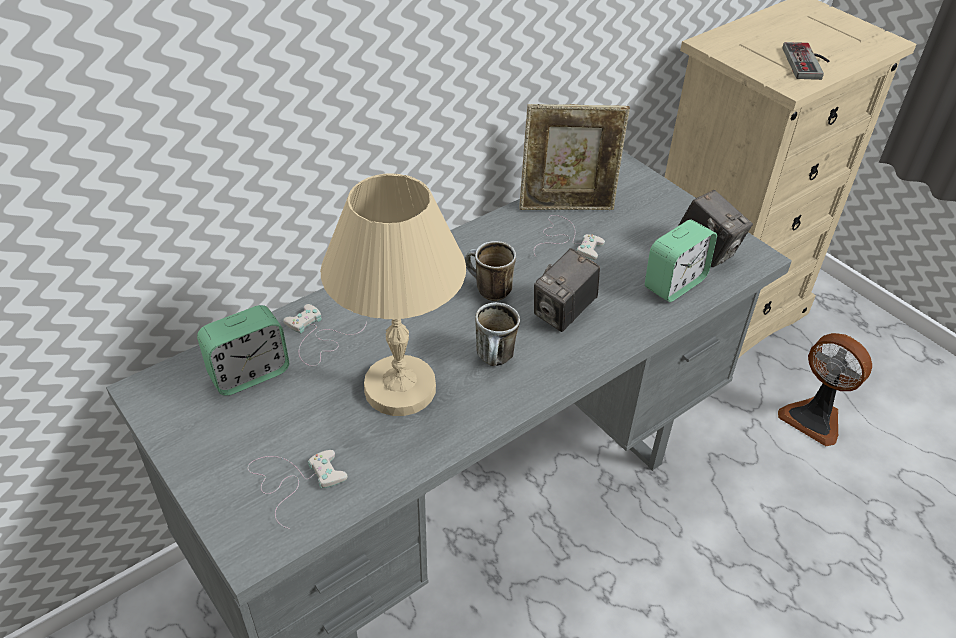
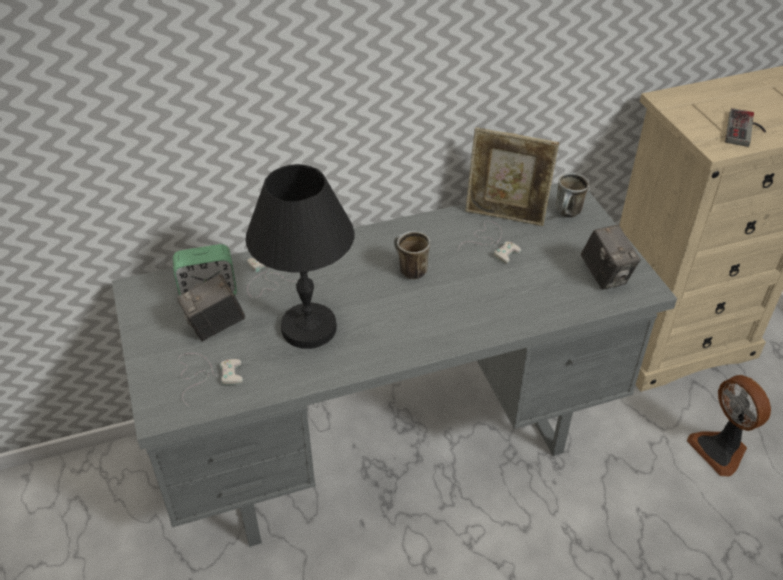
camera: 20 degrees right, 0 degrees up
beige table lamp [320,174,466,416] -> black table lamp [246,164,355,349]
mug [475,302,520,366] -> mug moved to [556,173,589,218]
camera [534,248,600,332] -> camera moved to [177,274,245,341]
alarm clock [645,220,717,302] -> none

